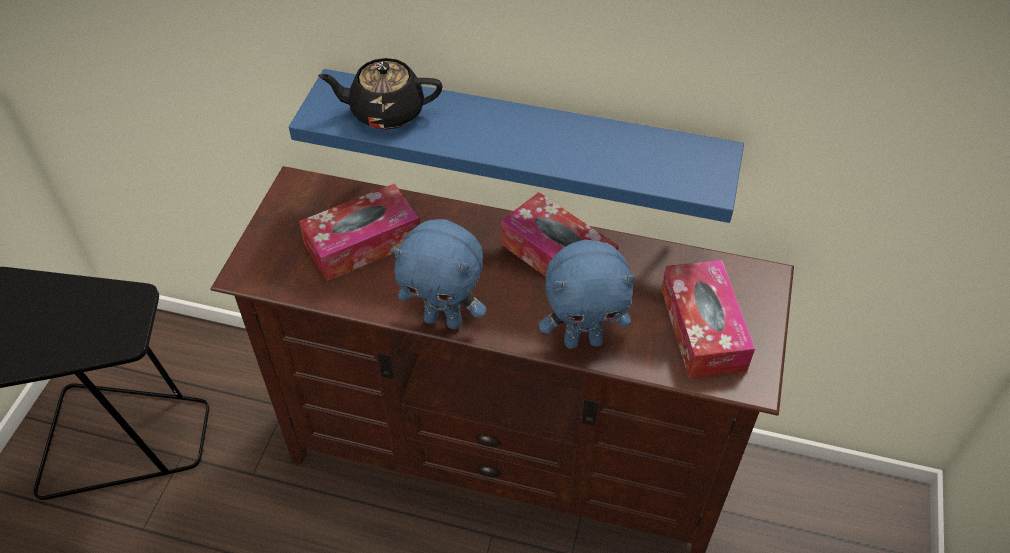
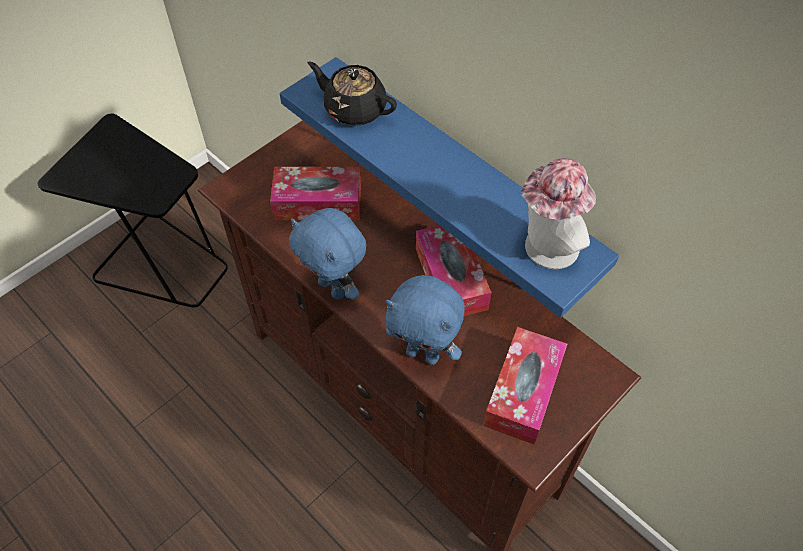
camera: 30 degrees right, 5 degrees up
none -> hat [521,158,596,269]

